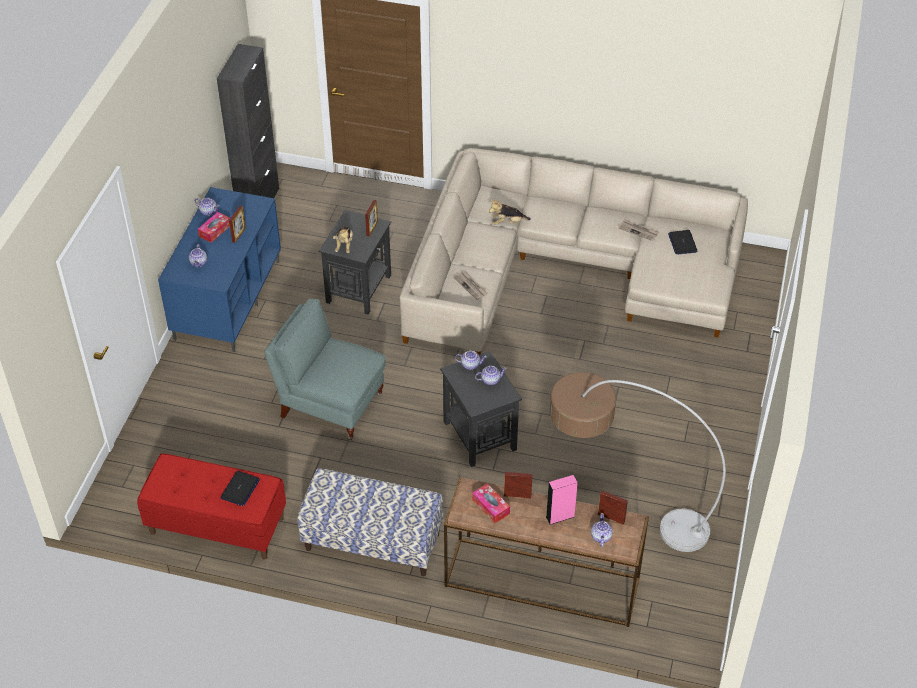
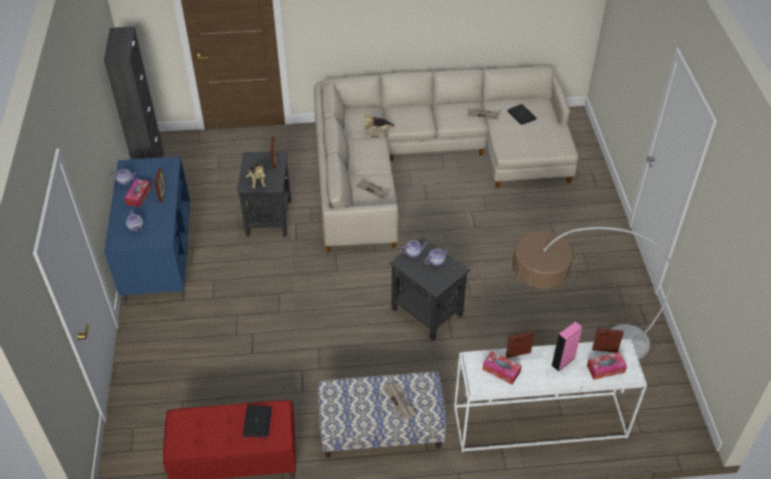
camera: 20 degrees left, 0 degrees up
grey armchair [264,298,386,440] -> none
brown console table [444,477,649,627] -> white console table [454,339,647,452]
teapot [591,513,613,547] -> tissue box [587,352,627,380]
none -> newspaper [383,383,416,420]

